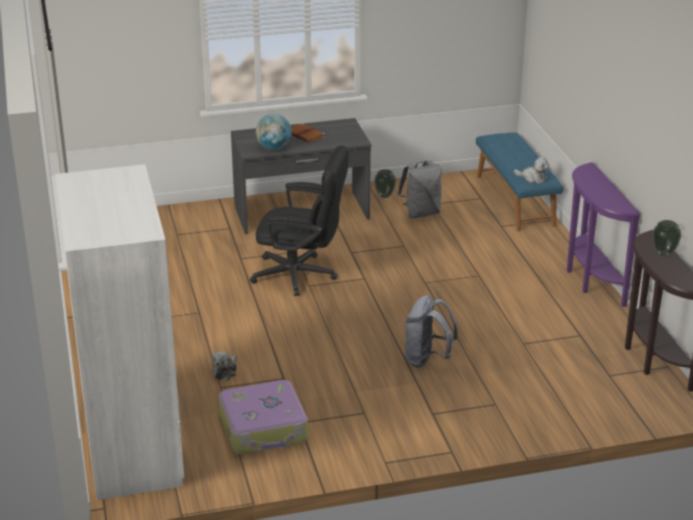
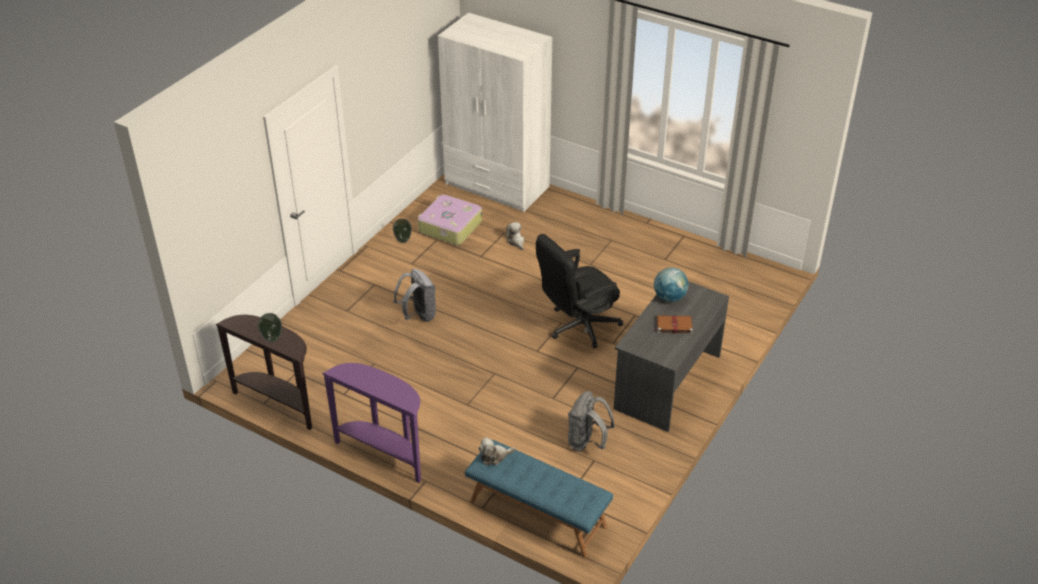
camera: 135 degrees right, 10 degrees up
vase [374,169,396,198] -> vase moved to [393,219,412,243]

